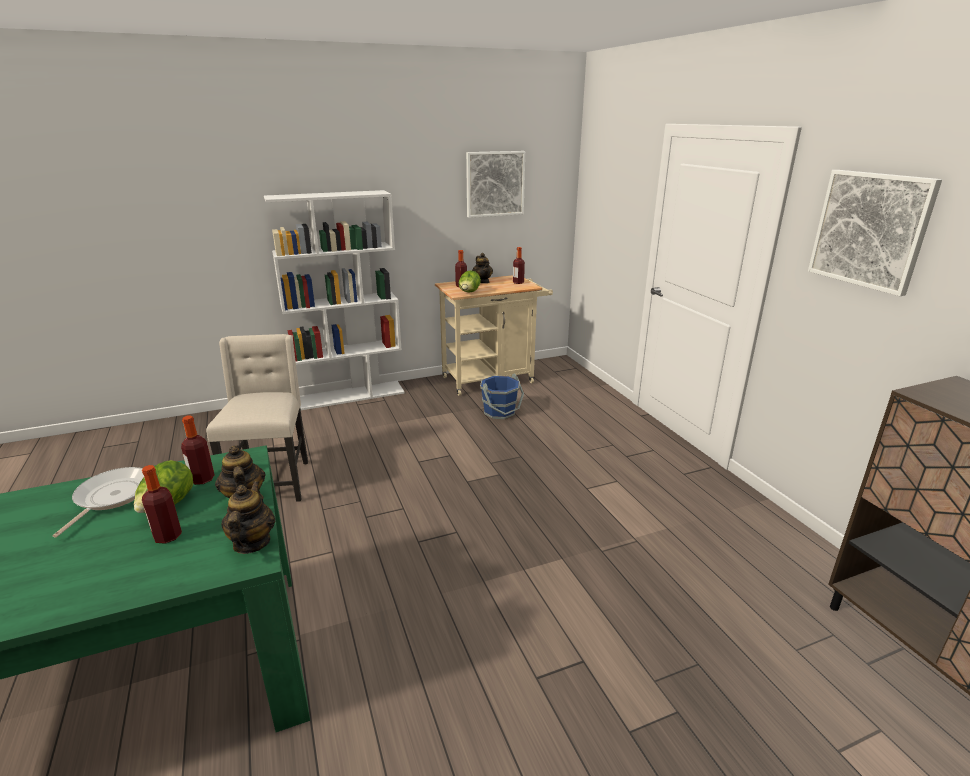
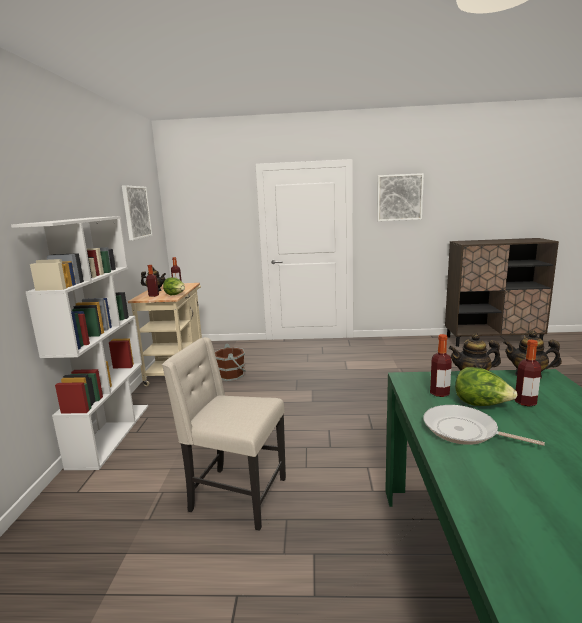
camera: 65 degrees left, 10 degrees down
blue bucket [480,373,524,419] -> brown bucket [215,344,246,381]

